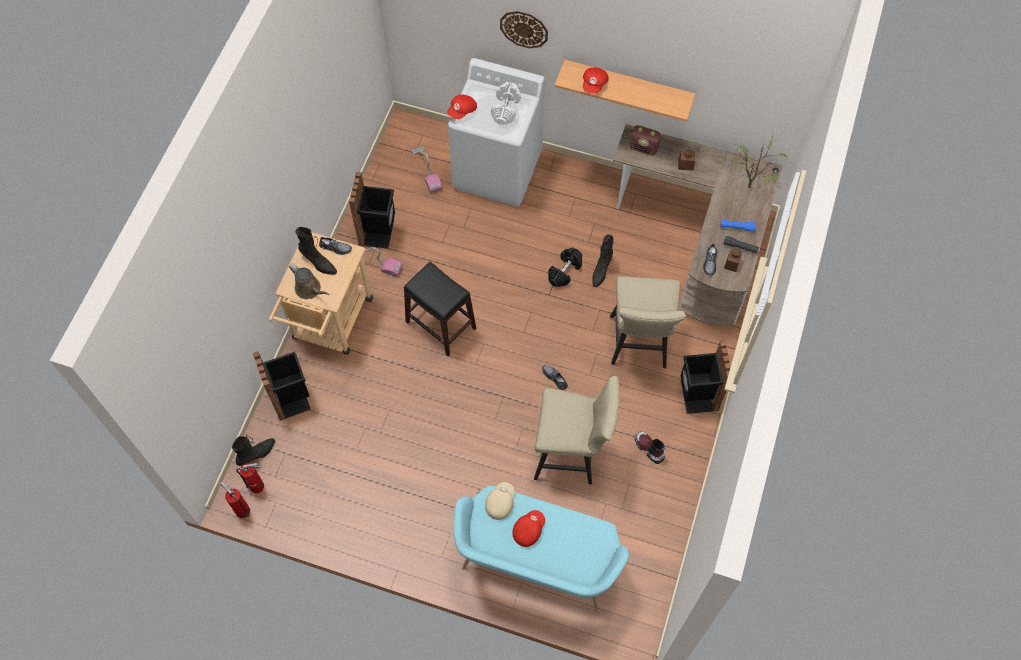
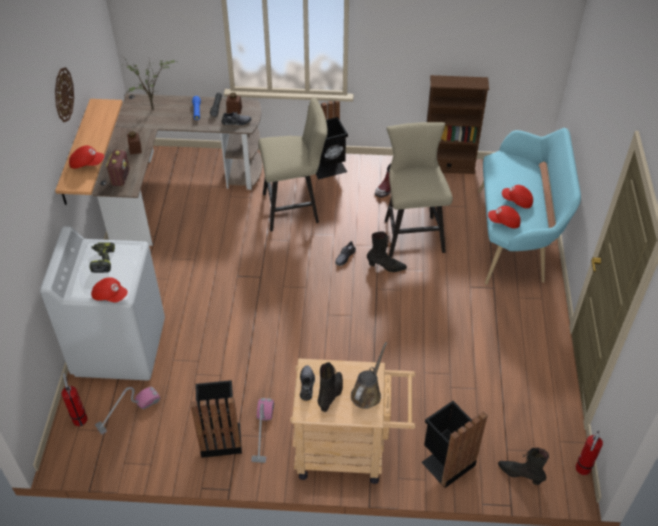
camera: 105 degrees left, 15 degrees down
fire extinguisher [236,463,264,493] -> fire extinguisher moved to [61,373,87,426]
black stool [404,262,476,356] -> none
beige cap [485,482,514,520] -> red cap [488,206,521,228]
white dumbbell [491,82,521,125] -> power drill [89,242,115,273]
wall clock [500,11,548,48] -> wall clock moved to [55,67,74,122]
black dumbbell [548,248,582,287] -> none
black boot [592,234,614,287] -> black boot moved to [367,231,407,272]
none -> brown bookcase [427,75,489,174]

